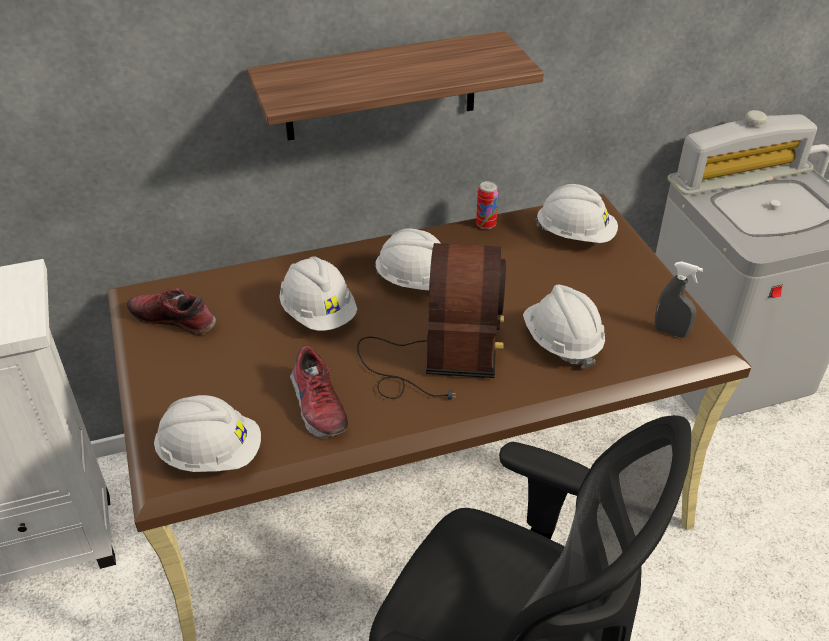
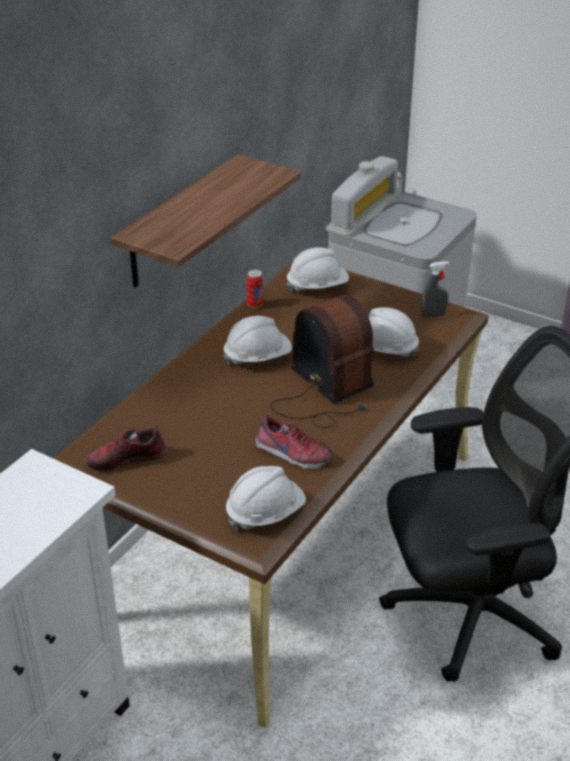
camera: 40 degrees left, 5 degrees down
white hard hat [279,256,357,331] -> none

